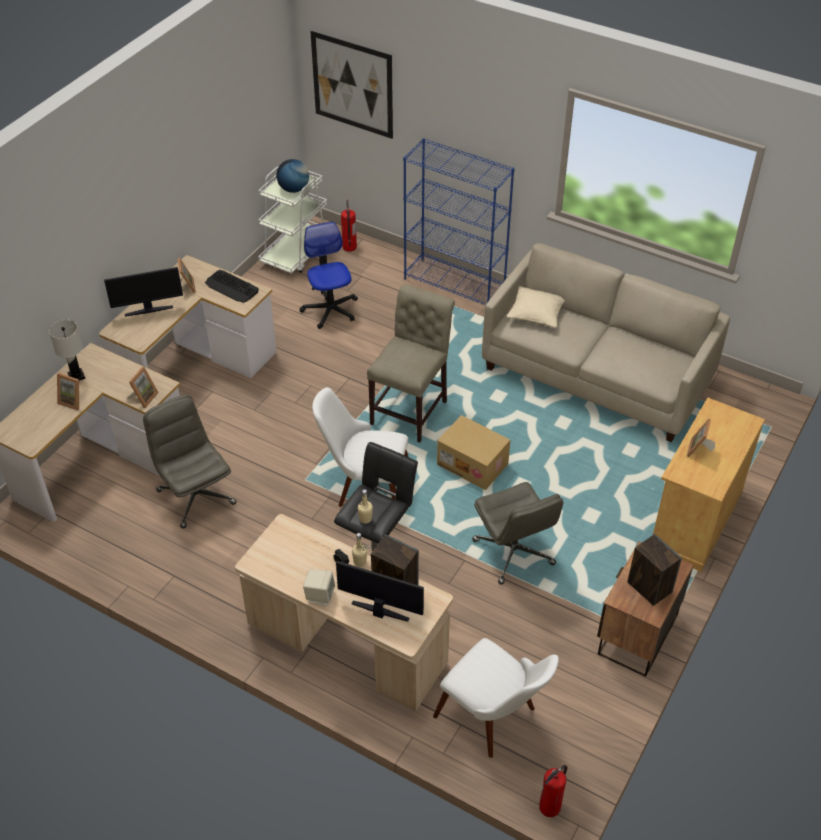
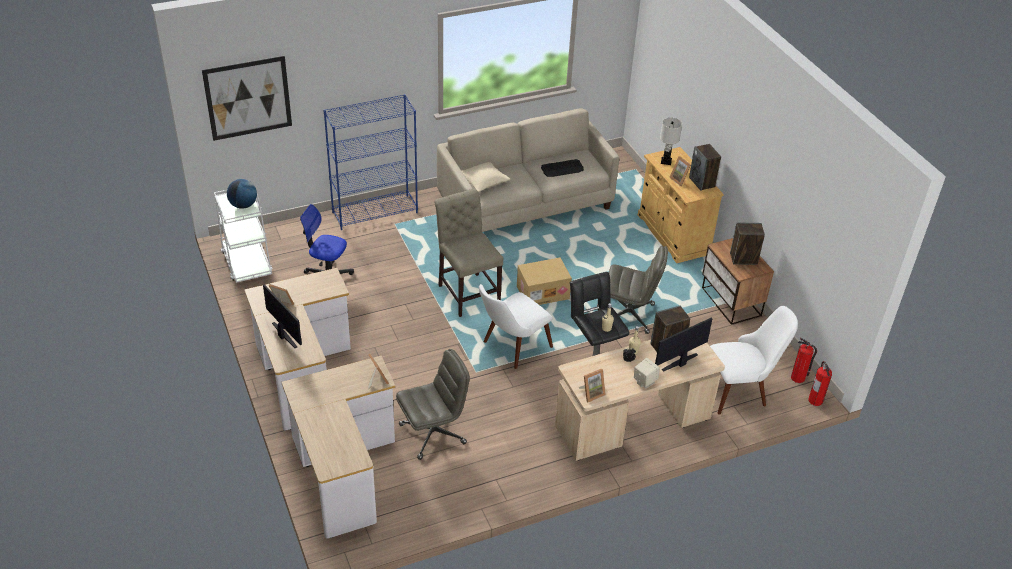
camera: 55 degrees left, 5 degrees down
white table lamp [49,320,85,381] -> white table lamp moved to [660,118,682,165]
picture frame [57,373,79,411] -> picture frame moved to [579,368,606,402]
monitor [104,267,183,317] -> monitor turned 60 degrees counterclockwise [263,284,302,348]
grey office chair [143,395,237,528] -> grey office chair turned 150 degrees clockwise [396,349,470,460]
keyboard [205,270,259,303] -> keyboard moved to [541,159,584,177]
fire extinguisher [341,200,357,252] -> fire extinguisher moved to [791,338,817,383]
none -> speaker [689,144,721,191]

